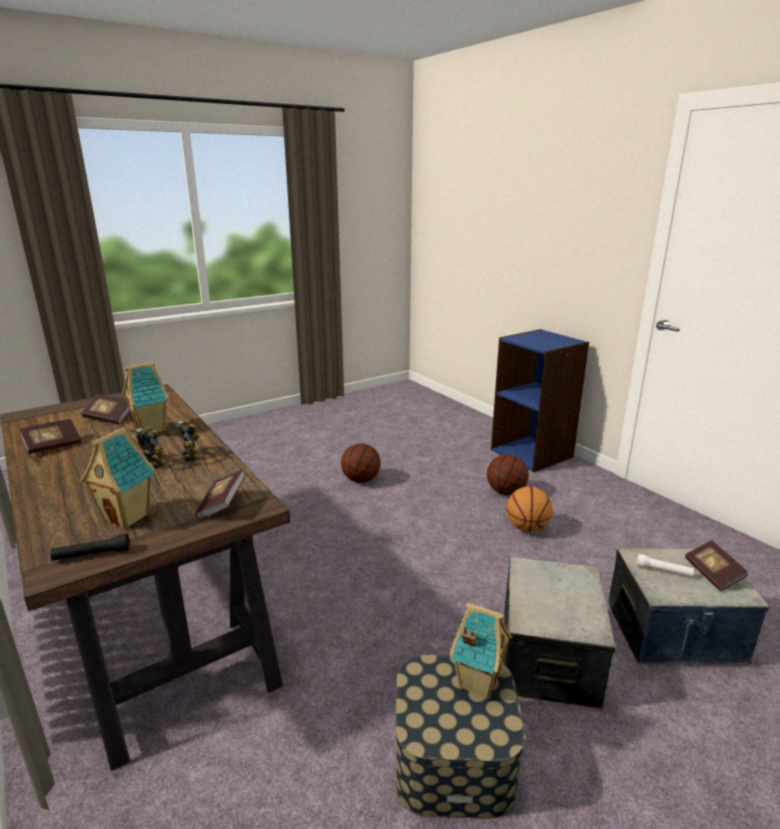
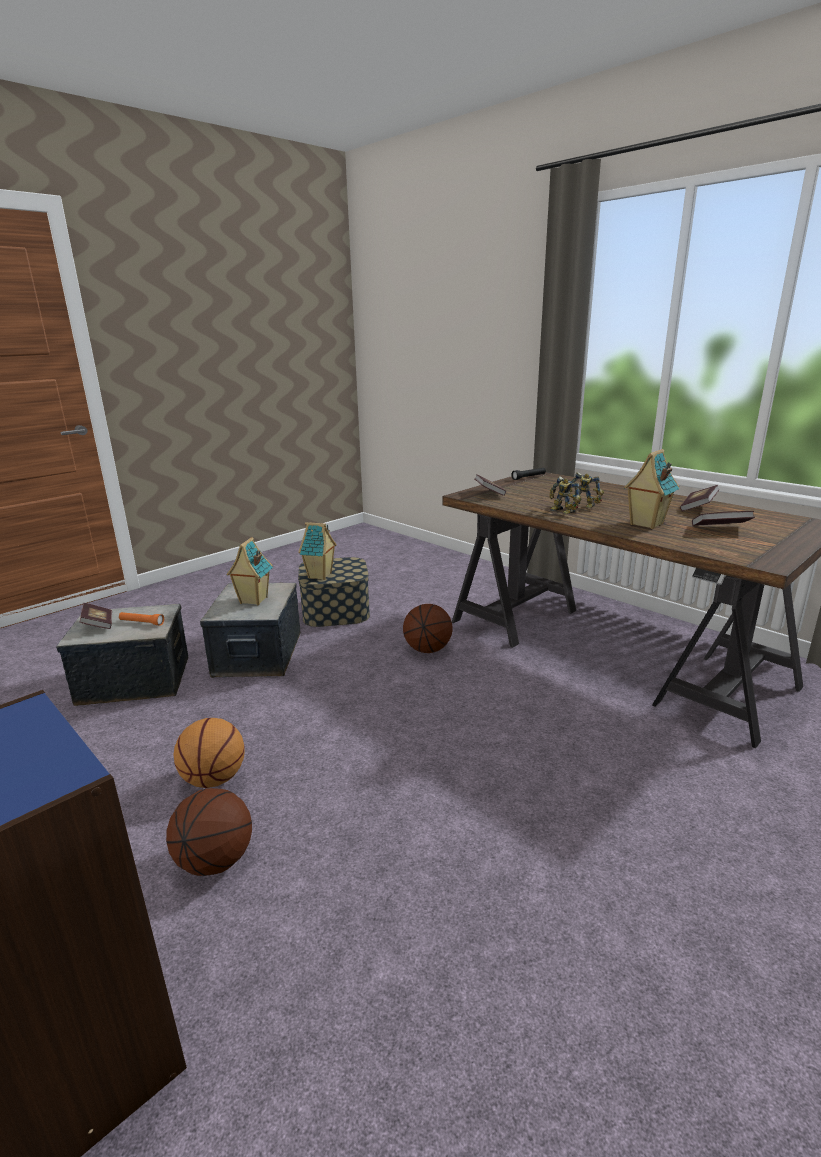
camera: 170 degrees right, 0 degrees up
toy house [80,427,155,529] -> toy house moved to [226,537,273,605]
basketball [341,443,381,483] -> basketball moved to [403,604,452,653]
white flashlight [637,554,694,577] -> orange flashlight [119,612,164,625]

